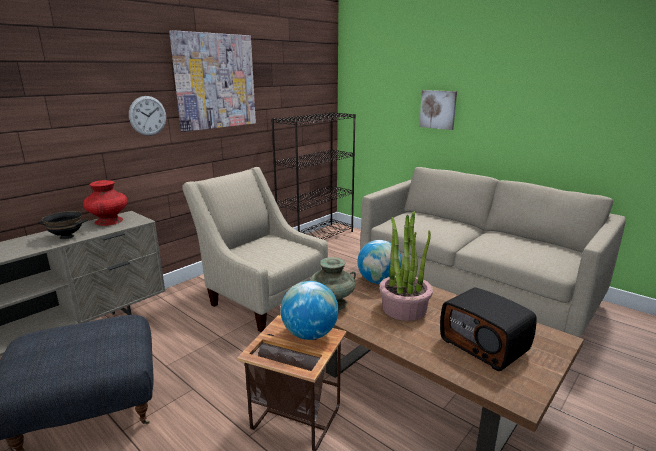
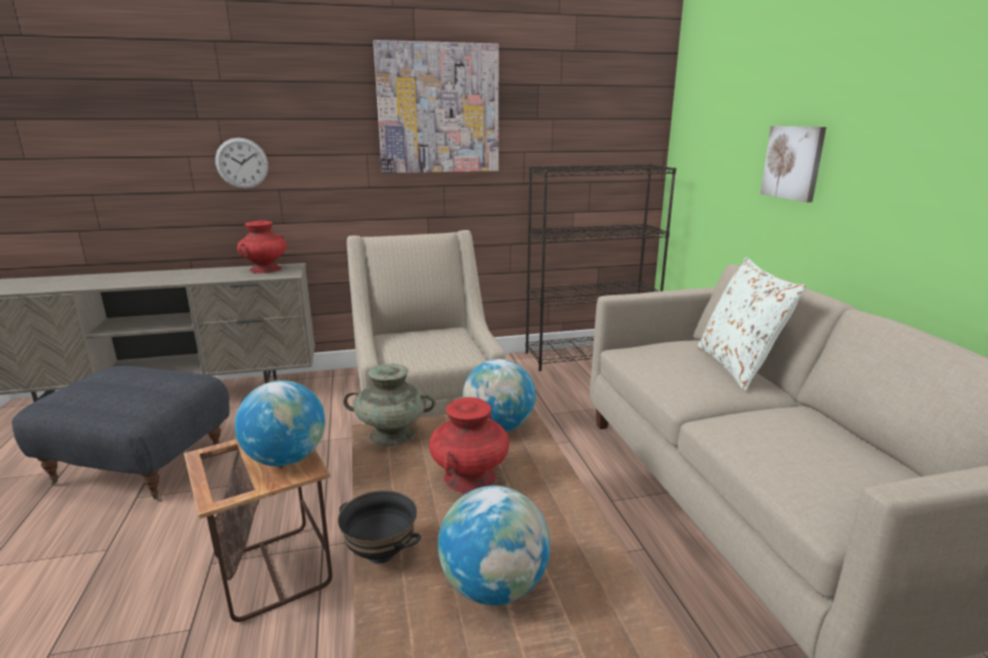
camera: 35 degrees right, 0 degrees up
black bowl [39,211,87,239] -> black bowl moved to [338,490,421,563]
wall clock [129,96,166,136] -> wall clock moved to [215,138,268,189]
potted plant [379,211,433,321] -> red vase [429,397,510,493]
radio [440,287,537,371] -> globe [438,485,550,605]
none -> white pillow [698,257,807,391]

